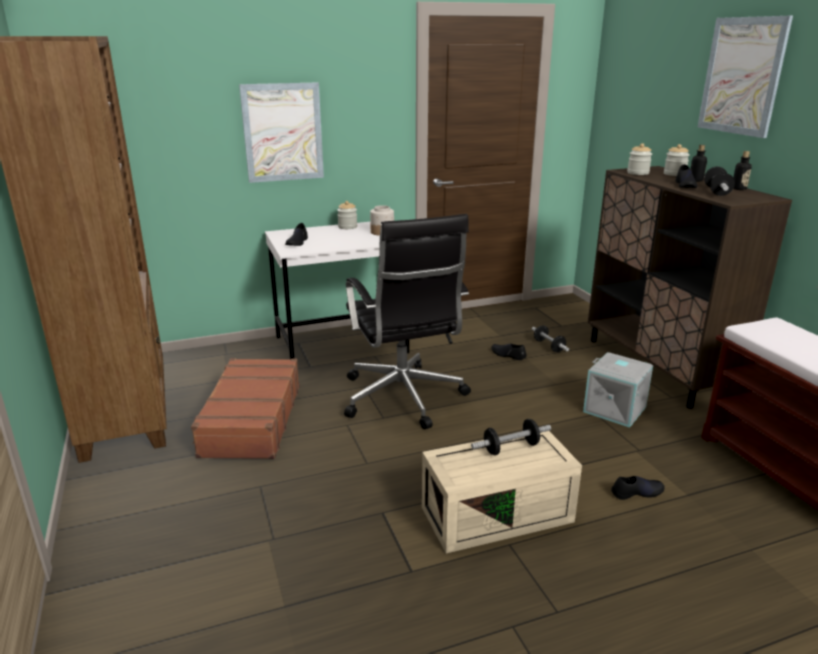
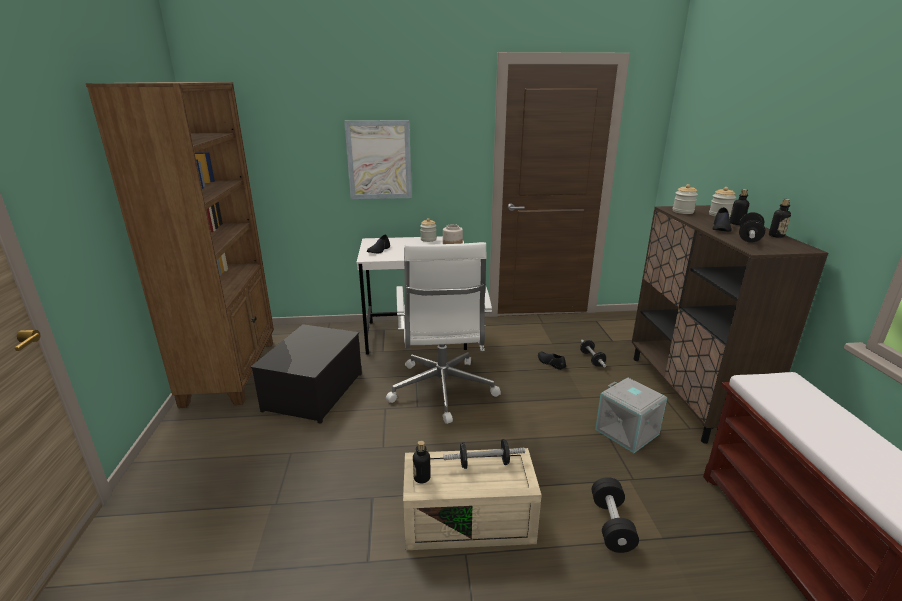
camera: 15 degrees right, 0 degrees up
brown suitcase [191,358,300,459] -> storage box [251,324,362,424]
black office chair [344,214,471,429] -> white office chair [386,242,501,424]
black shoe [611,476,665,500] -> black dumbbell [592,477,639,553]
picture [698,16,793,138] -> none
none -> bottle [413,441,431,484]

